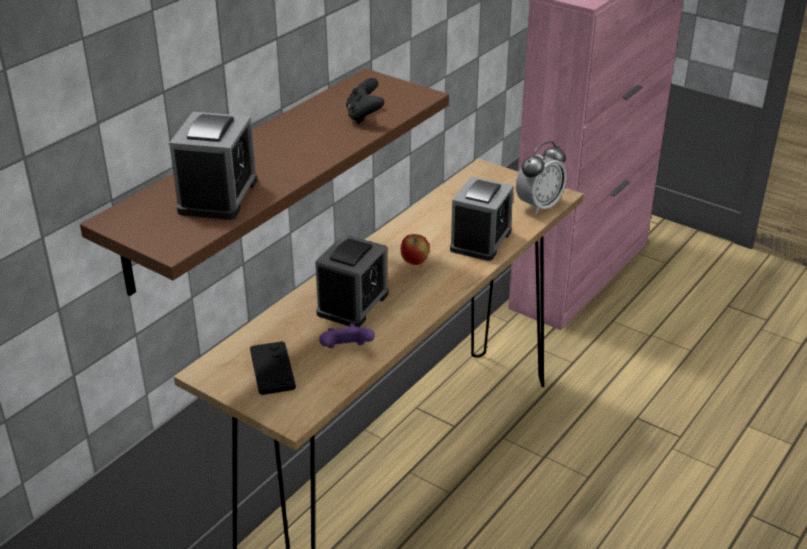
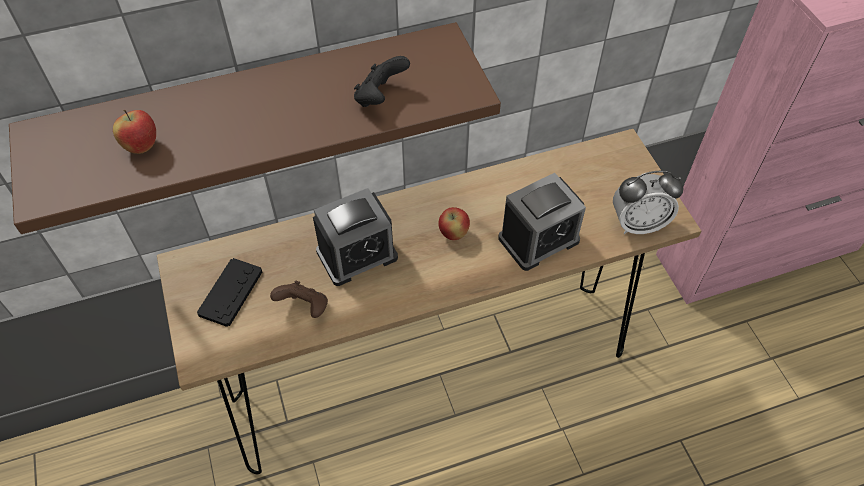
camera: 35 degrees right, 20 degrees up
alarm clock [169,112,257,220] -> apple [113,110,156,154]
purple game controller [319,323,375,348] -> brown game controller [270,281,328,318]

